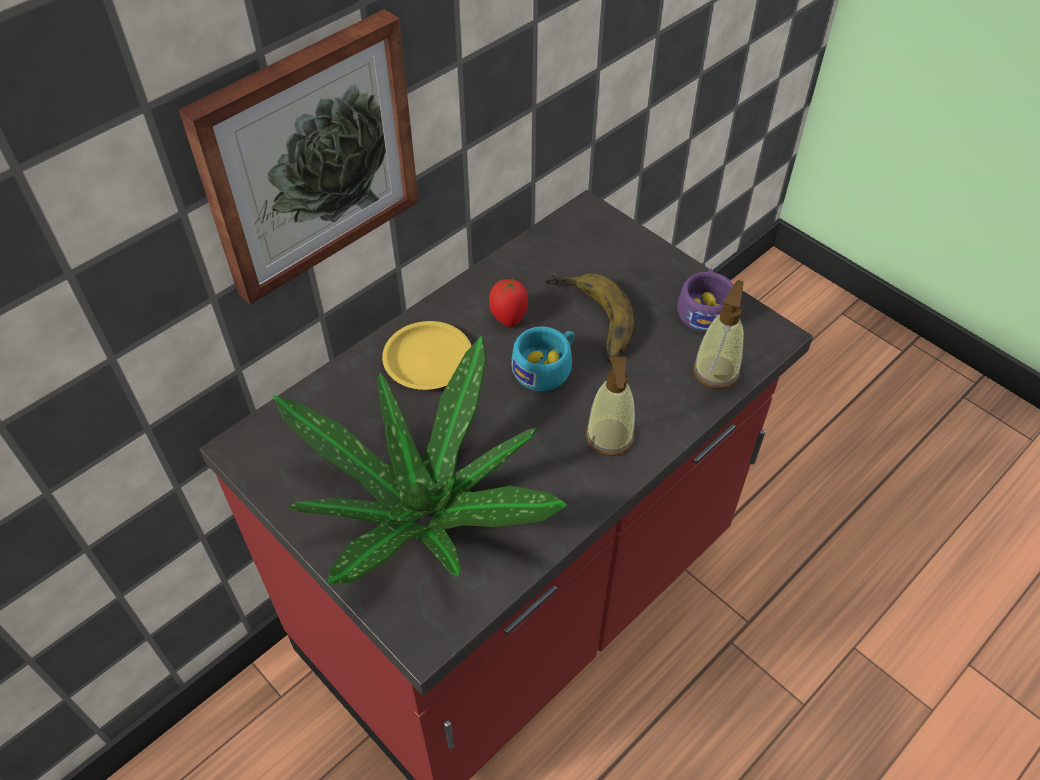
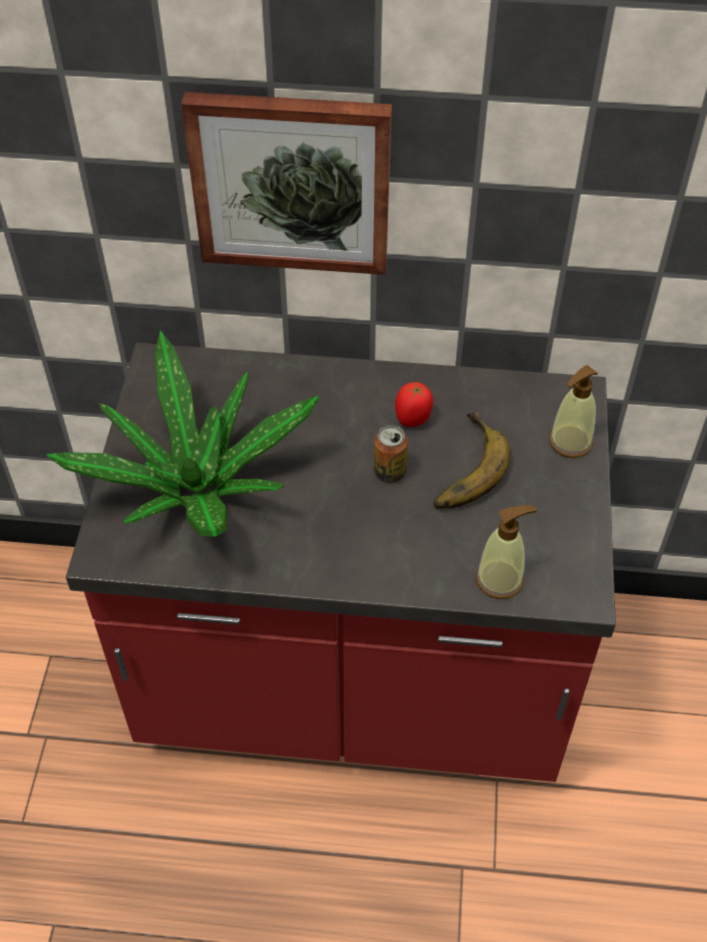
camera: 50 degrees right, 0 degrees up
yellow plate [382,321,471,390] -> none
turquoise cup [511,326,574,391] -> can [374,425,408,483]
soap dispenser [585,357,635,456] -> soap dispenser moved to [549,365,598,458]
purple cup [677,269,734,333] -> none

